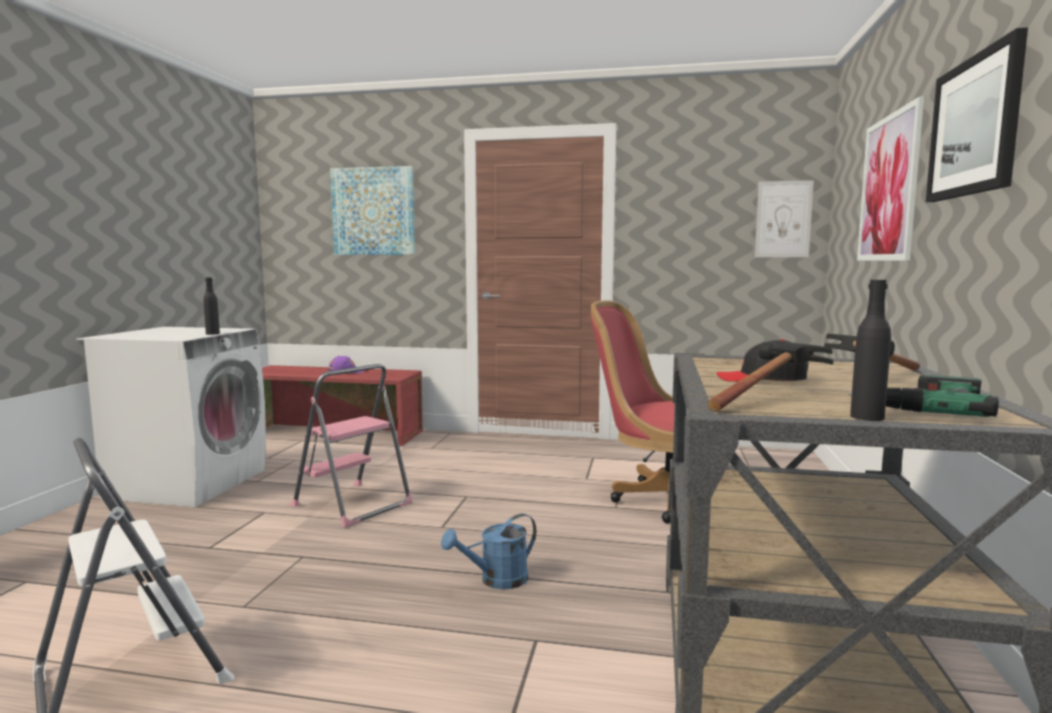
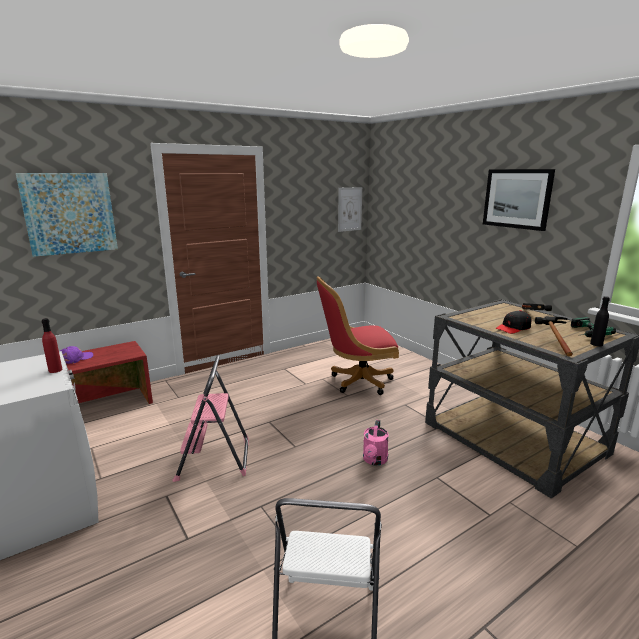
camera: 45 degrees left, 10 degrees up
black bottle [204,277,220,335] -> red bottle [41,318,62,373]
blue watering can [441,514,536,590] -> pink watering can [363,420,389,465]
picture [857,96,924,261] -> none

